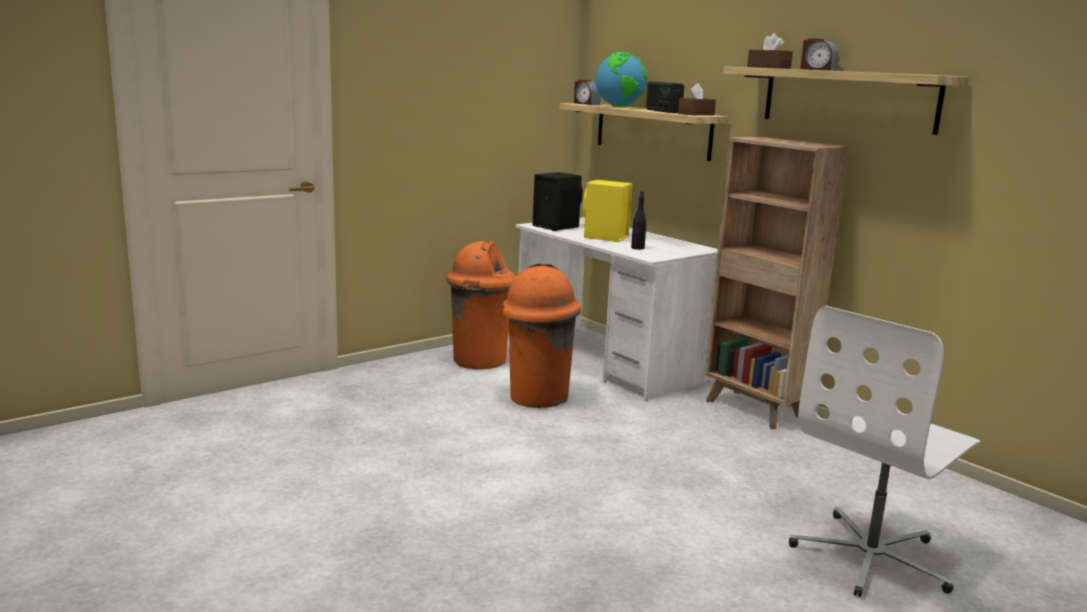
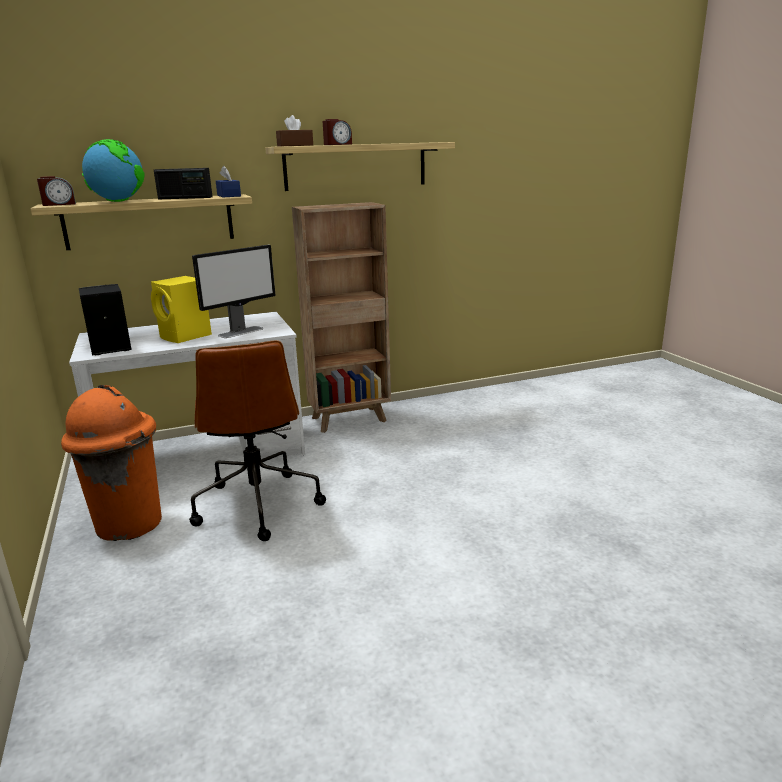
camera: 70 degrees left, 5 degrees up
orange trash can [502,263,581,408] -> brown office chair [189,340,326,541]
black bottle [631,191,647,250] -> monitor [192,245,275,338]
brown tissue box [678,83,716,115] -> blue tissue box [216,166,241,197]
white office chair [789,306,980,597] -> none

